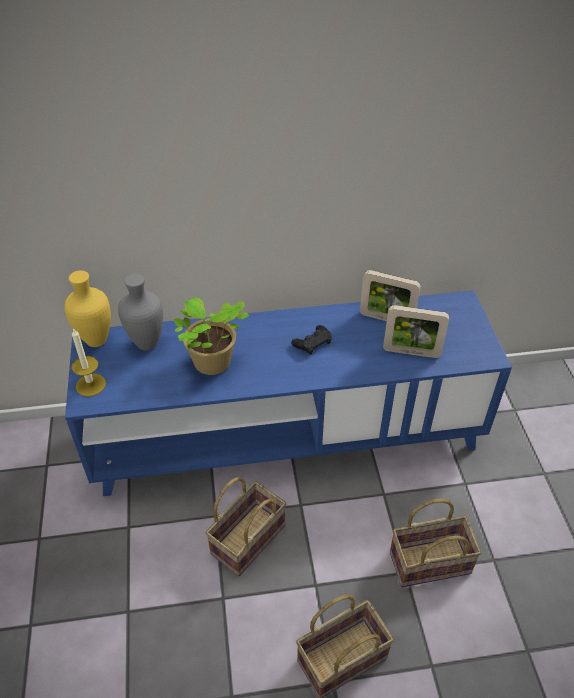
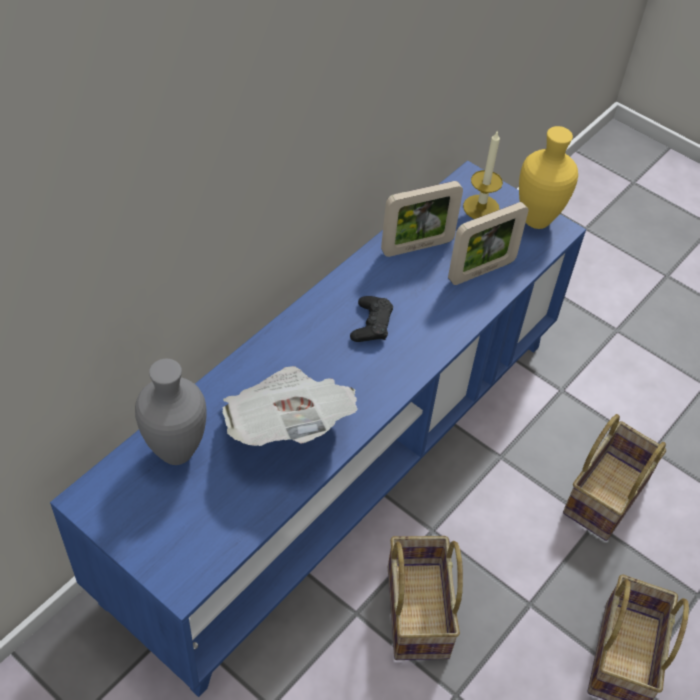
camera: 45 degrees left, 5 degrees up
yellow vase [64,270,111,347] -> yellow vase moved to [519,126,578,229]
candle [72,328,106,397] -> candle moved to [463,130,503,219]
potted plant [174,297,249,375] -> newspaper [222,366,358,446]

